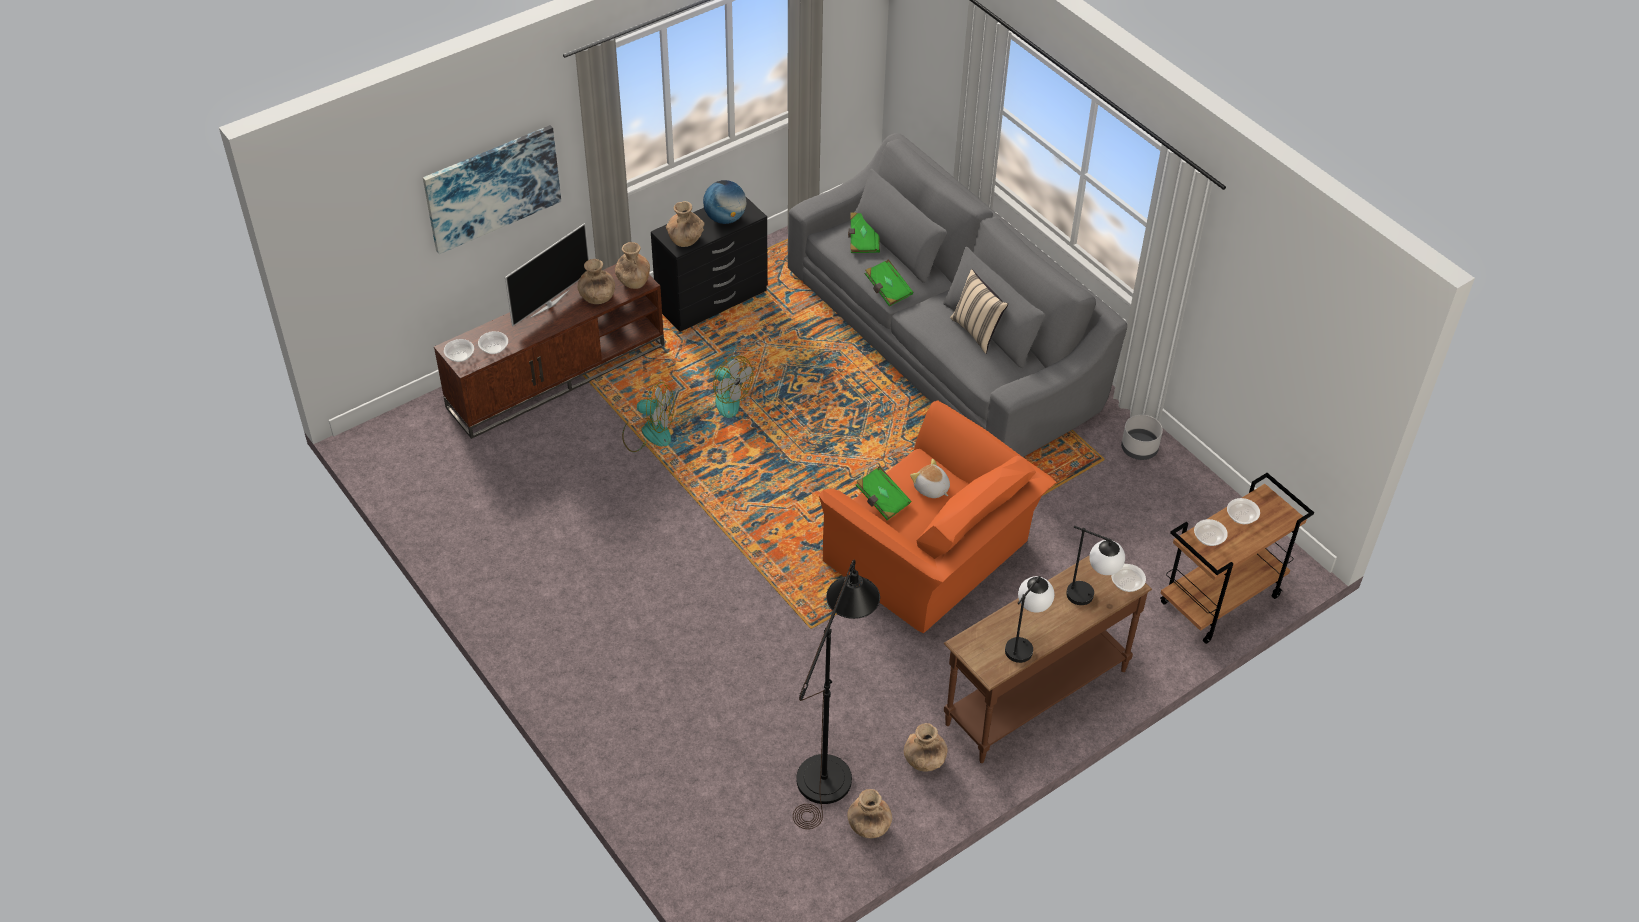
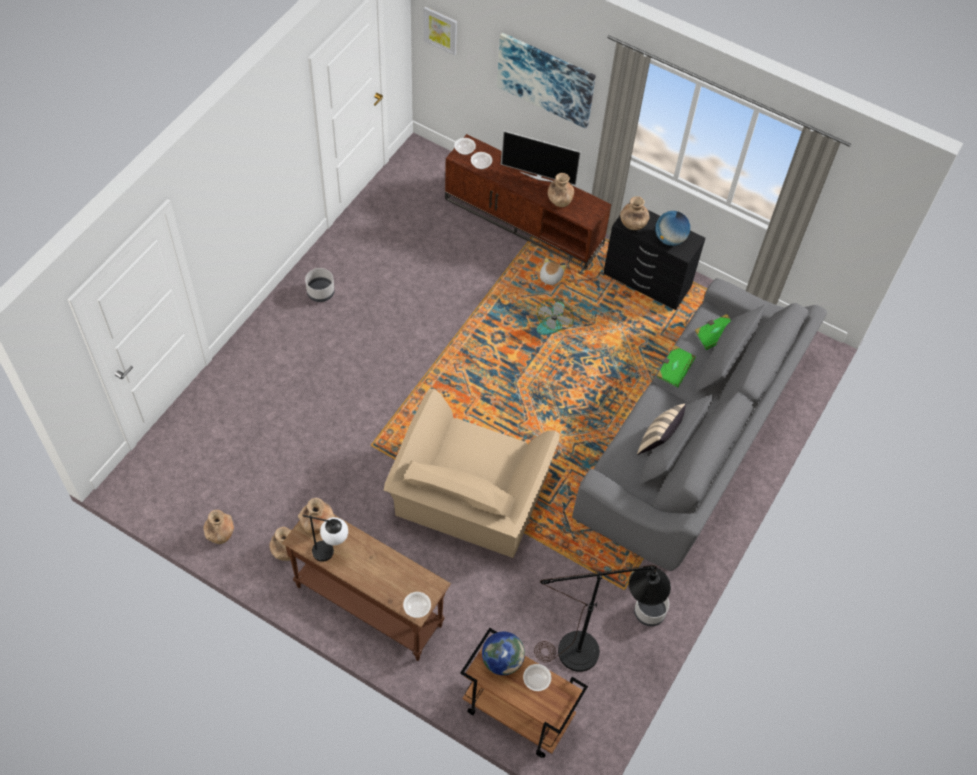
camera: 65 degrees right, 10 degrees up
brown vase [615,242,650,289] -> brown vase moved to [298,498,334,534]
fan [622,382,674,452] -> none
black floor lamp [793,560,880,829] -> black floor lamp moved to [534,565,671,672]
orange armchair [819,400,1056,634] -> beige armchair [383,389,560,558]
green book [856,466,911,520] -> none
plush toy [910,459,950,498] -> plush toy moved to [540,258,566,286]
table lamp [1066,526,1125,605] -> none
bowl [1194,519,1228,546] -> globe [482,632,525,675]
none -> grey planter [305,268,335,302]
none -> picture [424,6,457,56]

